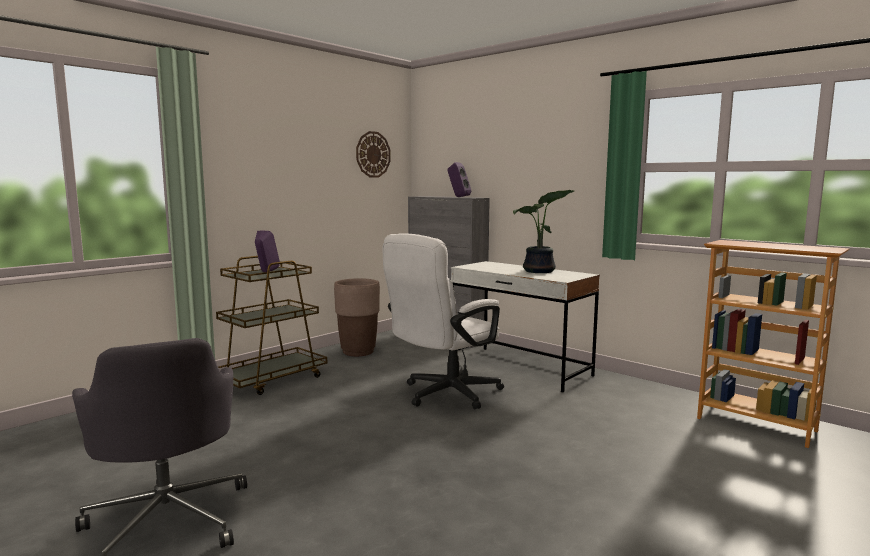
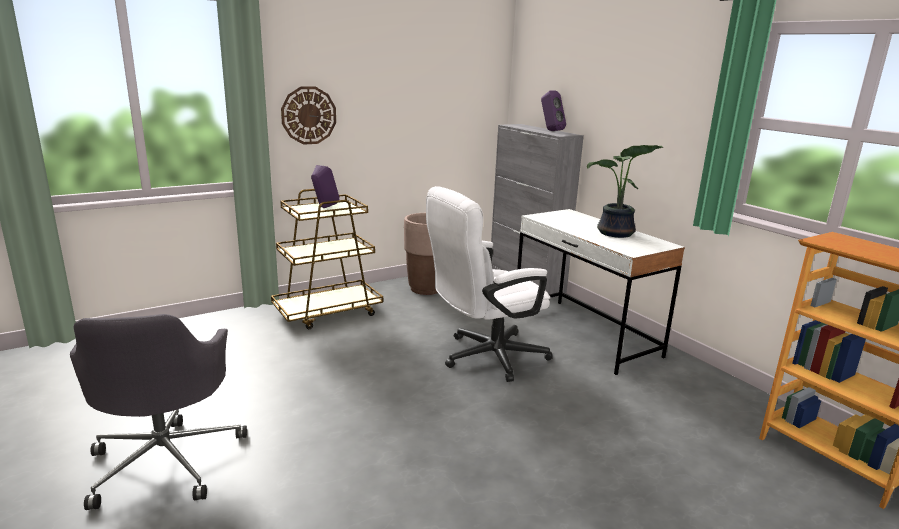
camera: 15 degrees right, 10 degrees up
wall clock [356,131,391,177] -> wall clock moved to [281,86,336,144]

